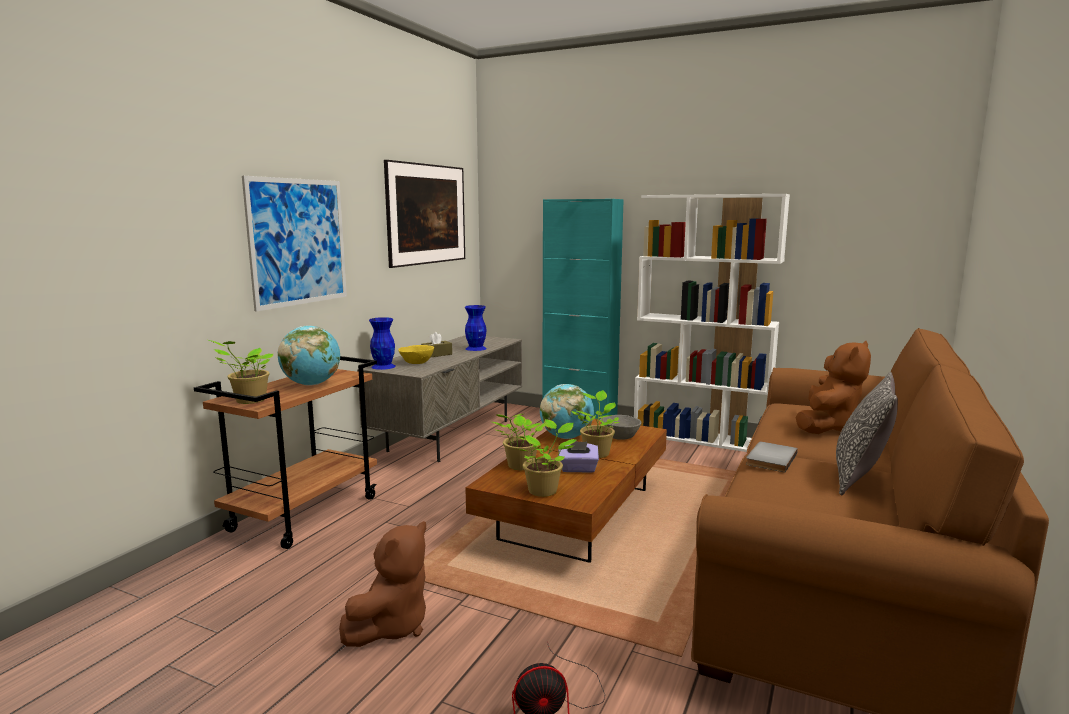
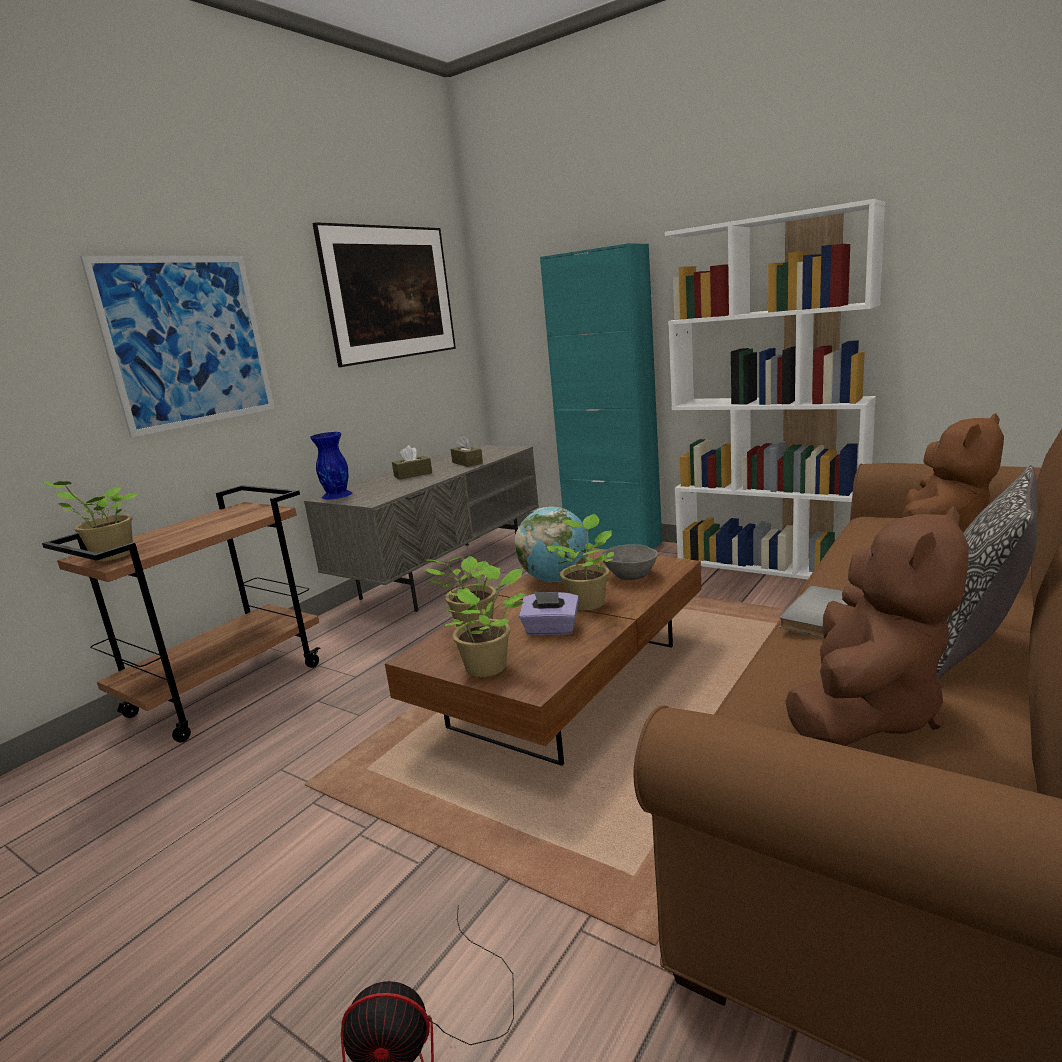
camera: 10 degrees right, 5 degrees up
globe [278,326,340,386] -> none
brown plush toy [339,521,426,647] -> brown plush toy moved to [785,506,969,746]
yellow bowl [398,345,434,364] -> none
blue vase [465,305,487,351] -> brown tissue box [451,435,483,467]

